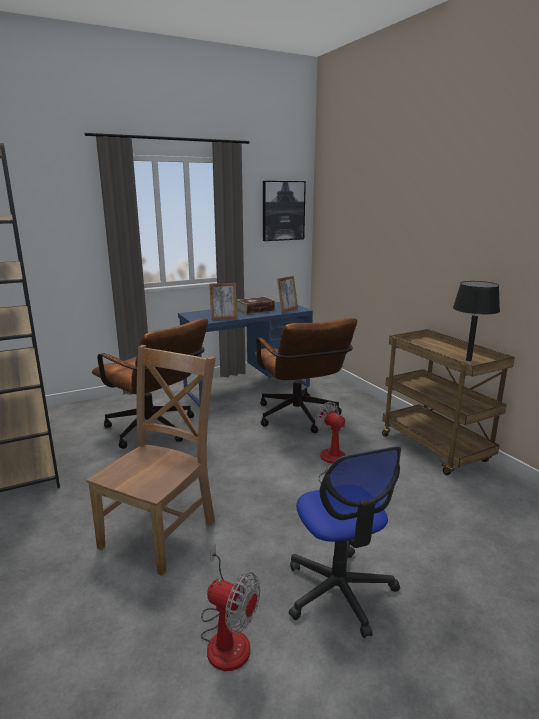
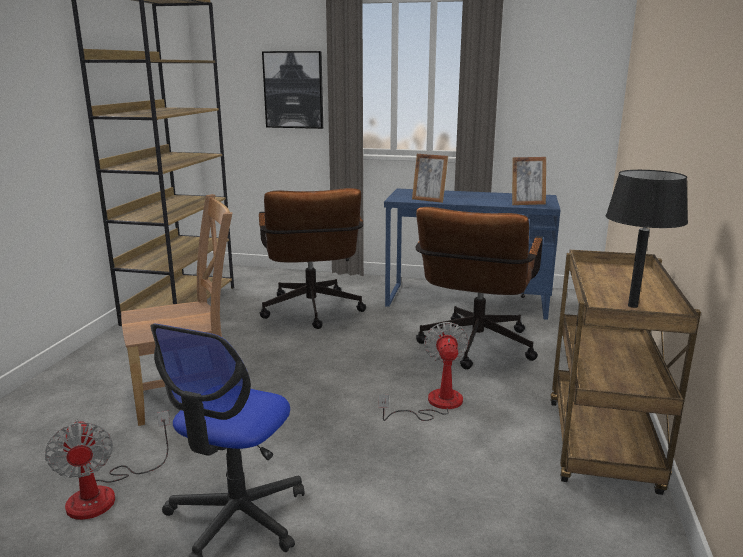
camera: 40 degrees right, 0 degrees up
book [237,297,276,314] -> none
picture [263,181,306,241] -> picture moved to [262,51,323,129]

